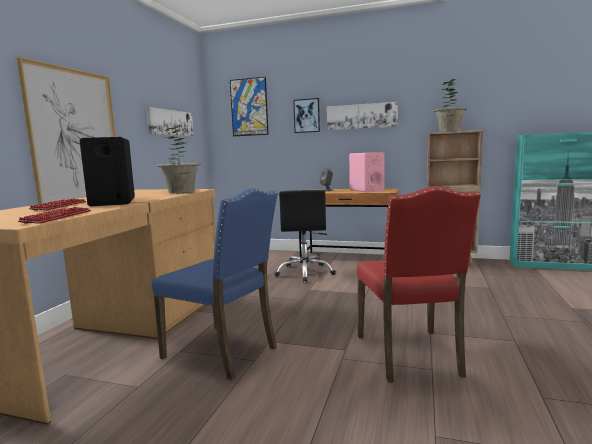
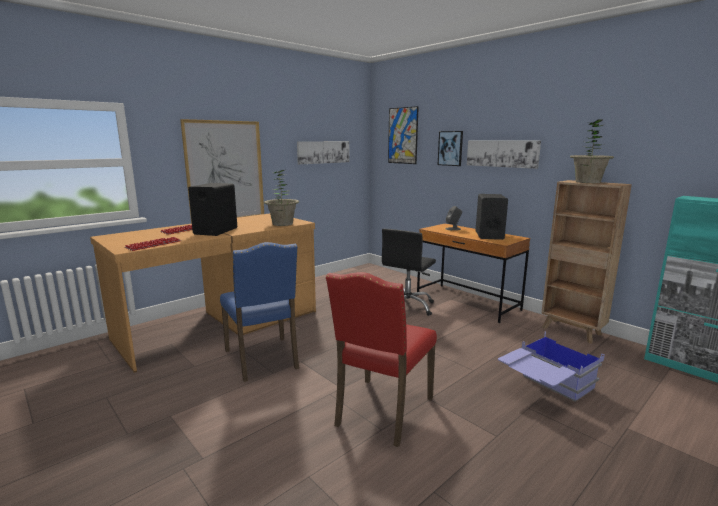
camera: 30 degrees right, 5 degrees up
pink speaker [349,152,385,192] -> black speaker [475,194,508,240]
none -> blue storage box [498,332,605,402]

